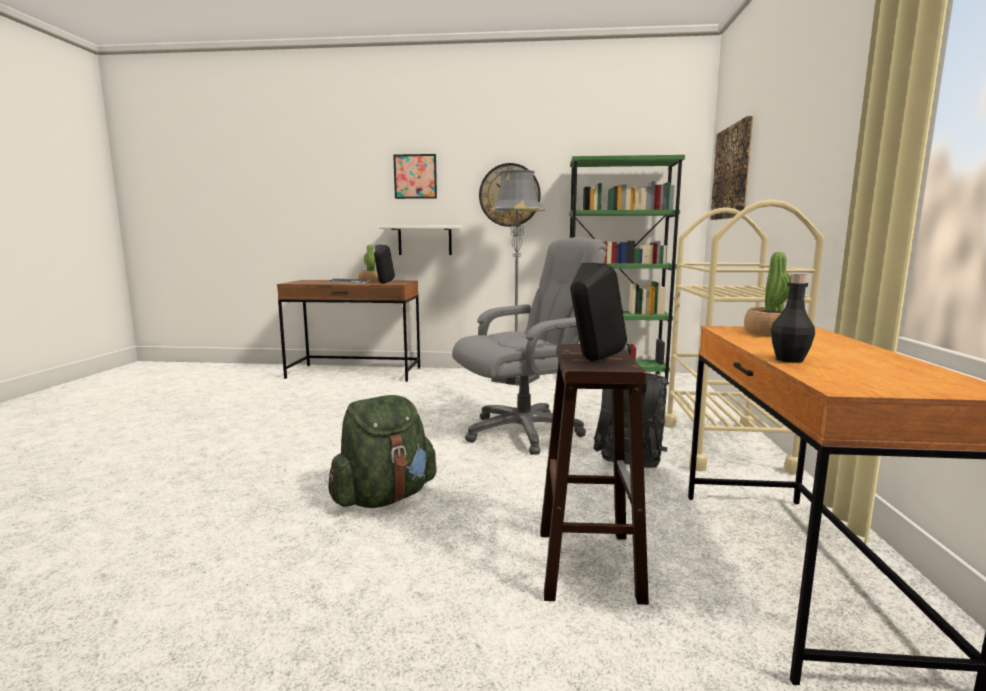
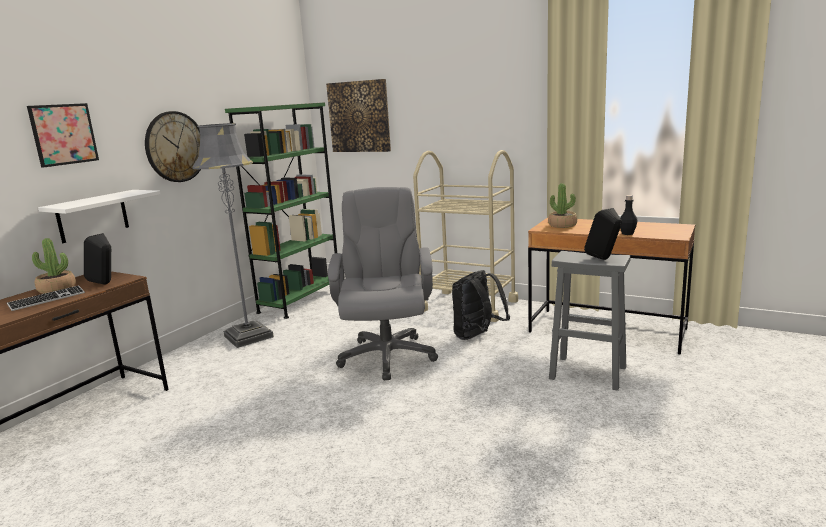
camera: 65 degrees left, 5 degrees up
green backpack [328,395,437,508] -> none
brown stool [540,344,649,605] -> grey stool [549,251,630,391]

